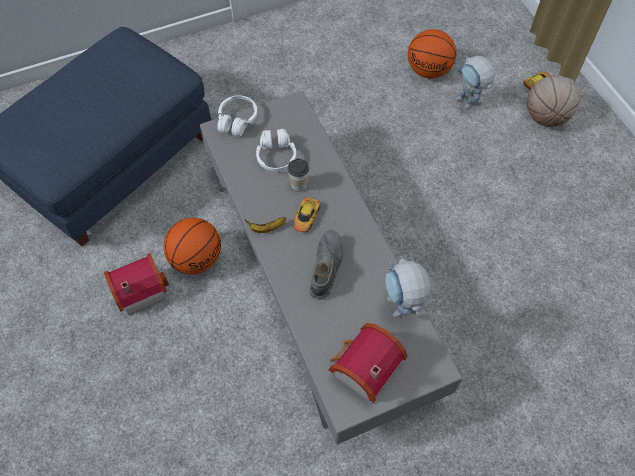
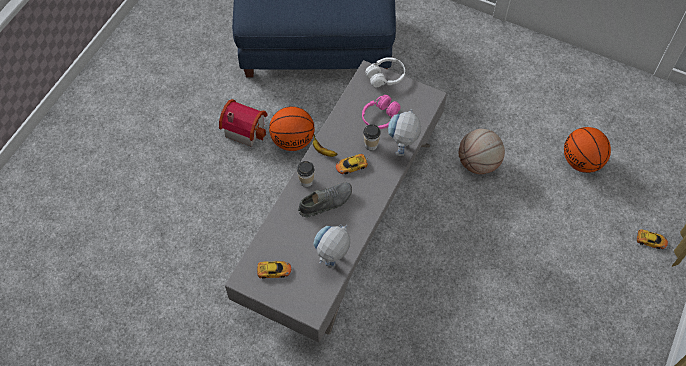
camera: 50 degrees right, 0 degrees up
white headphones [256,129,296,171] -> pink headphones [362,95,401,129]
toy house [328,323,408,403] -> toy car [256,258,291,279]
toy robot [456,56,495,109] -> toy robot moved to [388,109,421,156]
basketball [527,76,579,127] -> basketball moved to [459,129,505,174]
none -> cup [297,161,315,187]

